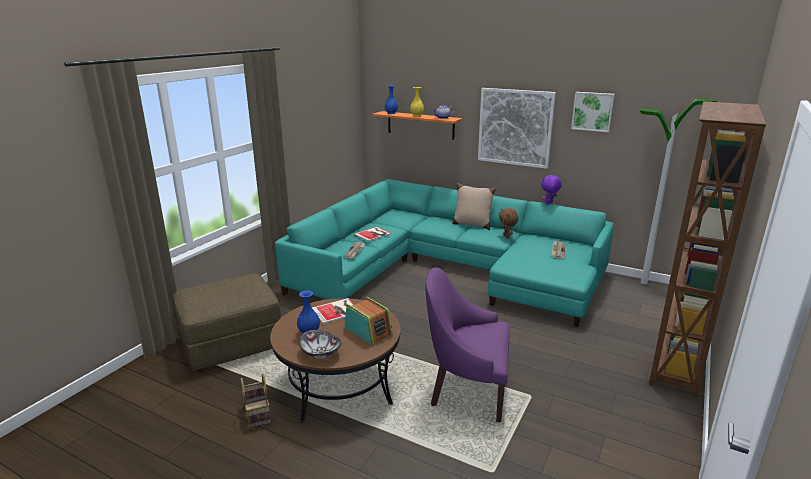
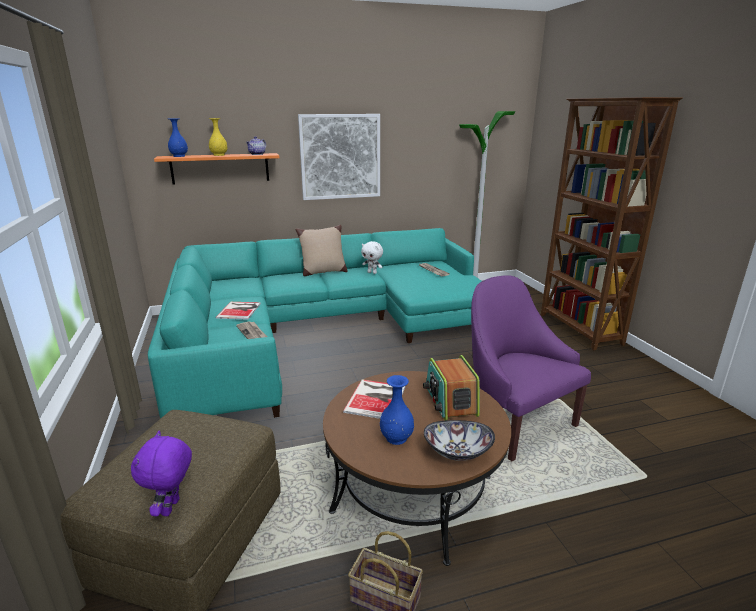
camera: 45 degrees left, 0 degrees up
radio [345,297,393,346] -> radio turned 105 degrees counterclockwise [423,355,480,421]
purple armchair [425,267,510,422] -> purple armchair turned 90 degrees clockwise [471,275,591,461]
brown plush toy [499,208,518,238] -> white plush toy [361,241,383,274]
purple plush toy [541,175,562,205] -> purple plush toy moved to [131,431,192,517]
picture [571,92,615,132] -> none

